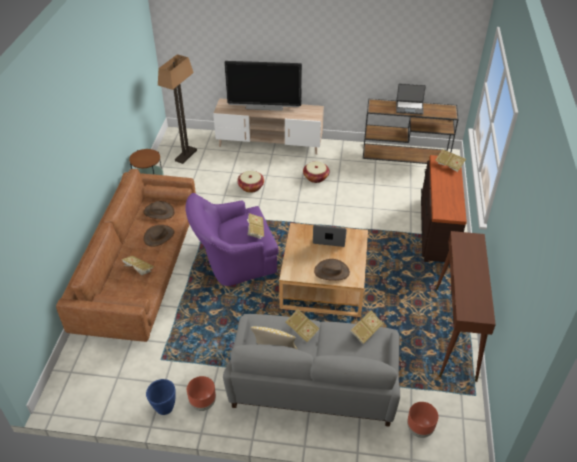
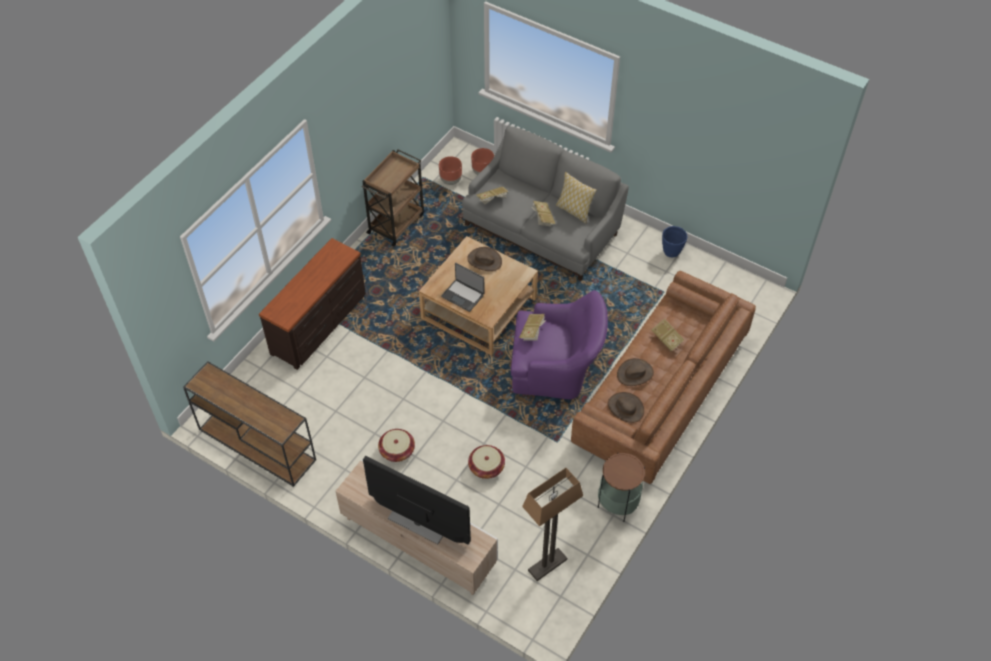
camera: 155 degrees left, 10 degrees up
brown planter [187,376,216,411] -> brown planter moved to [439,156,462,185]
laptop [396,84,426,115] -> none
book [435,149,466,172] -> none
brown console table [436,231,496,382] -> brown cart [362,149,424,247]

